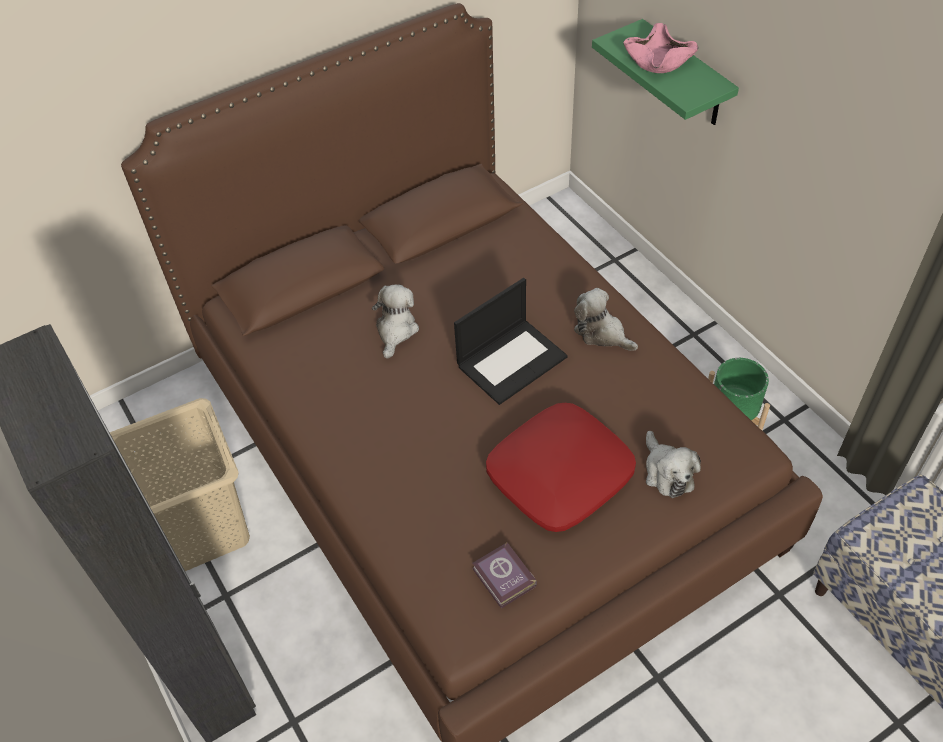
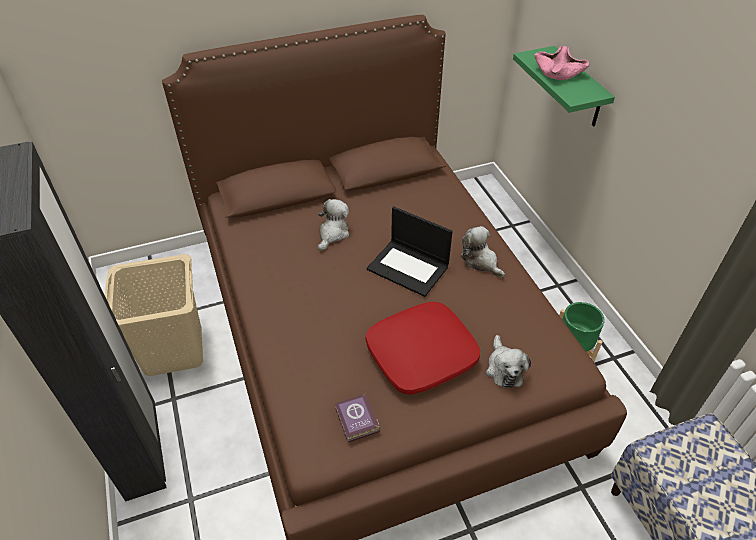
camera: 10 degrees right, 5 degrees down
laptop [454,278,568,405] -> laptop turned 60 degrees clockwise [367,206,453,297]

